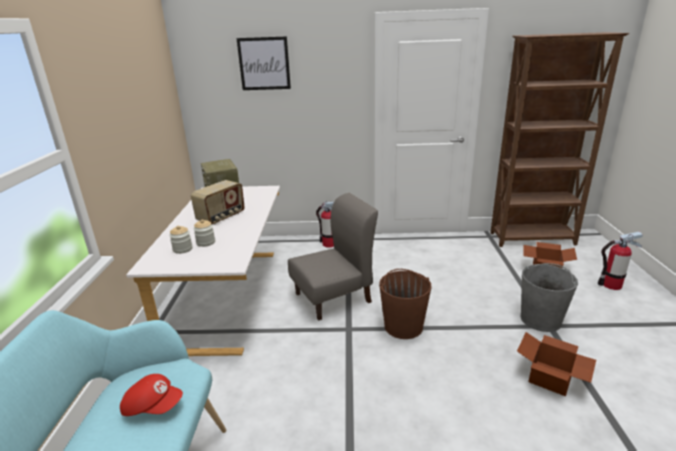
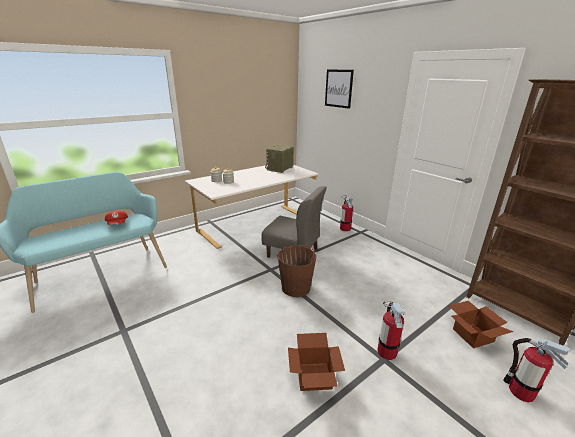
camera: 50 degrees right, 0 degrees up
radio [191,180,245,225] -> none
grey bucket [520,263,578,332] -> fire extinguisher [377,301,405,360]

